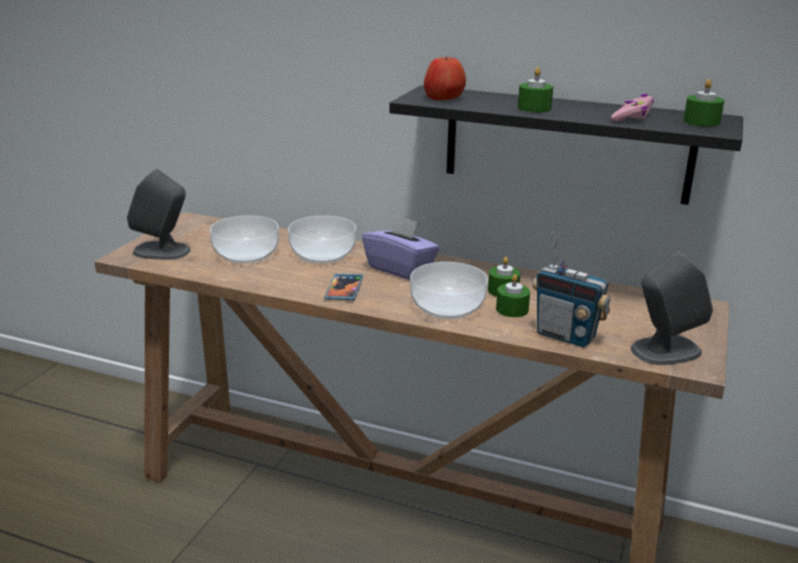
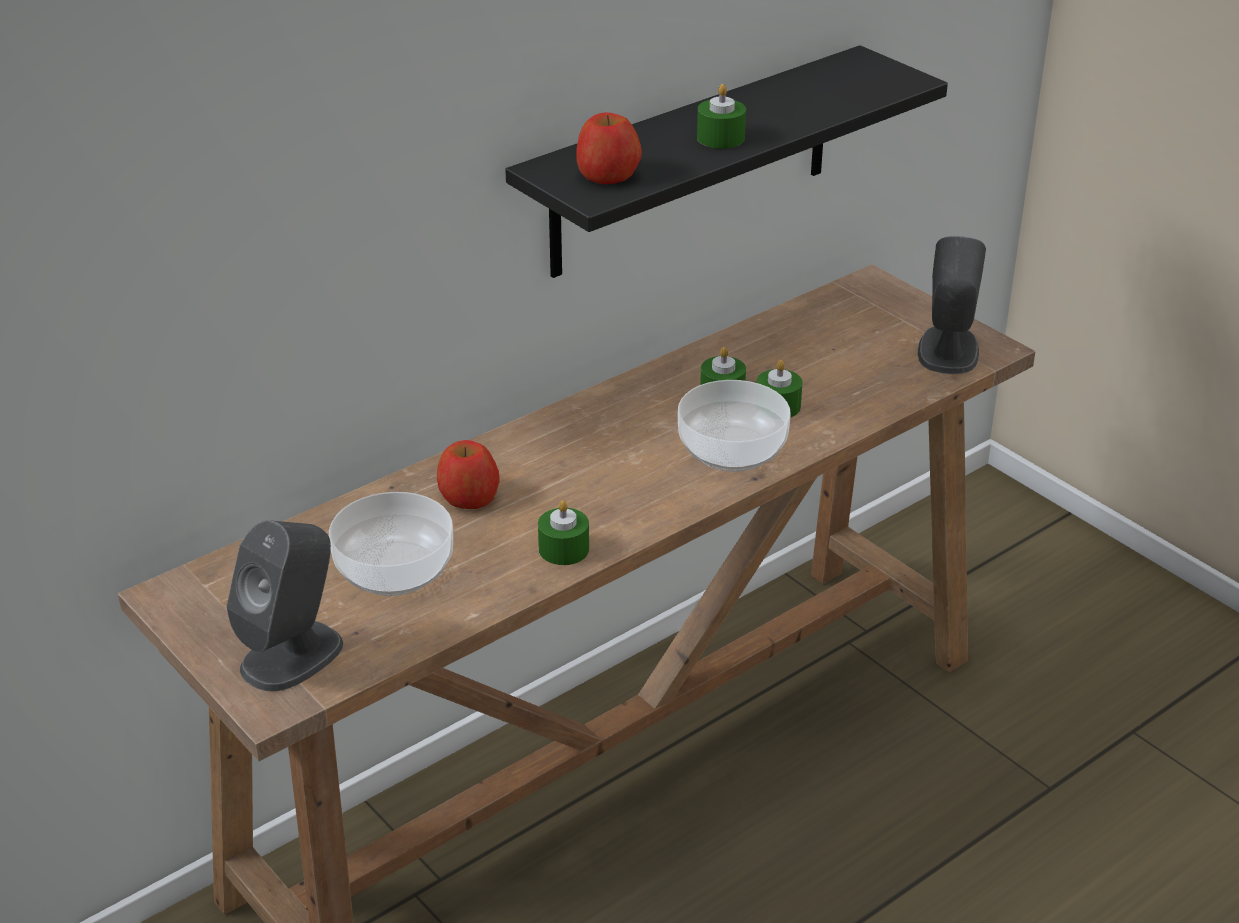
camera: 60 degrees left, 10 degrees up
bowl [288,216,356,264] -> apple [437,440,500,509]
phone [325,274,363,300] -> none
purple tissue box [362,215,440,280] -> none
radio [532,232,610,347] -> none
pink game controller [611,94,654,121] -> none
green candle [683,79,725,127] -> green candle moved to [538,500,589,565]

